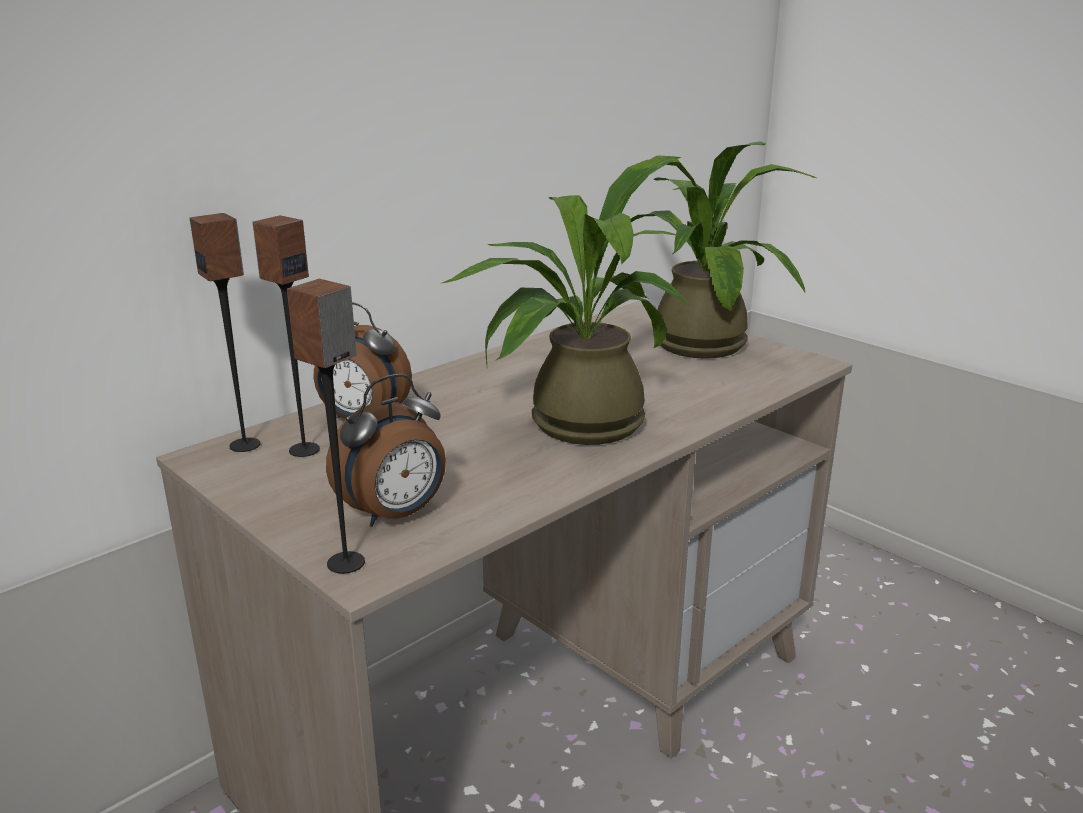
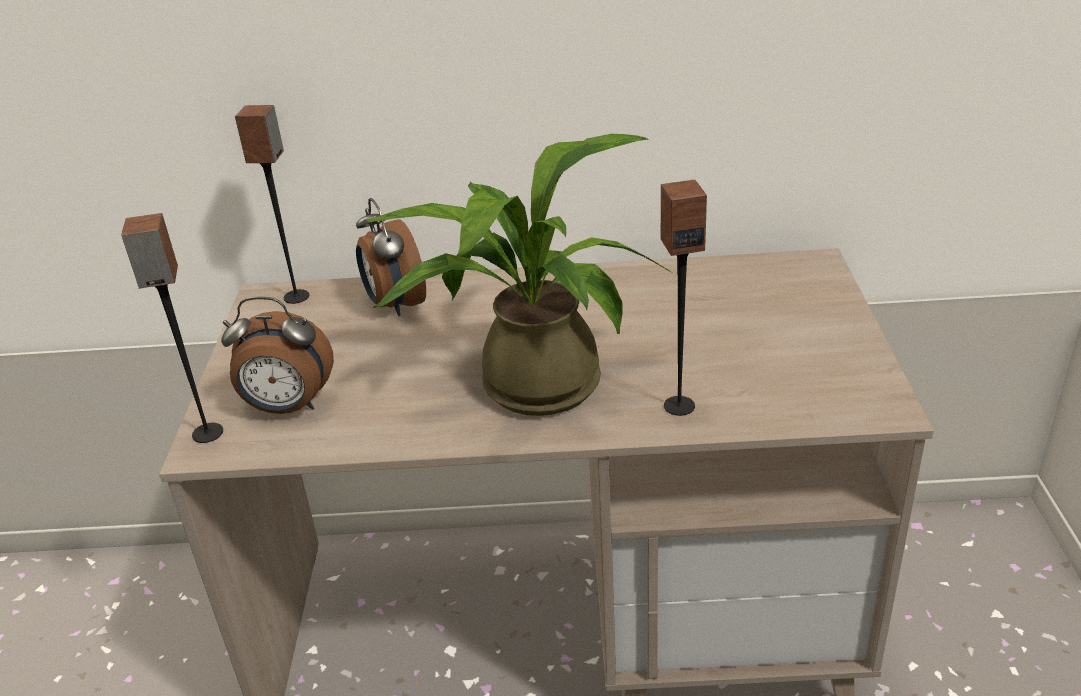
camera: 45 degrees right, 10 degrees up
speaker [252,215,320,457] -> speaker moved to [661,179,707,416]
potted plant [630,141,816,359] -> none

